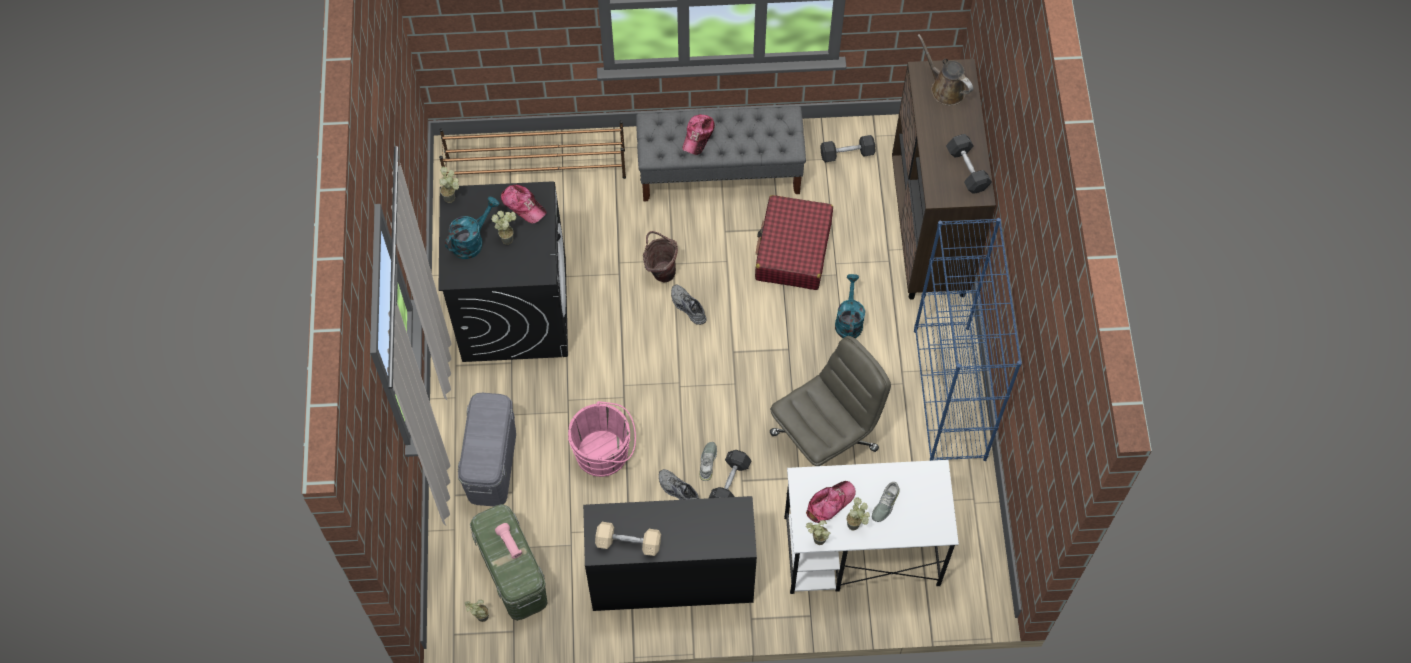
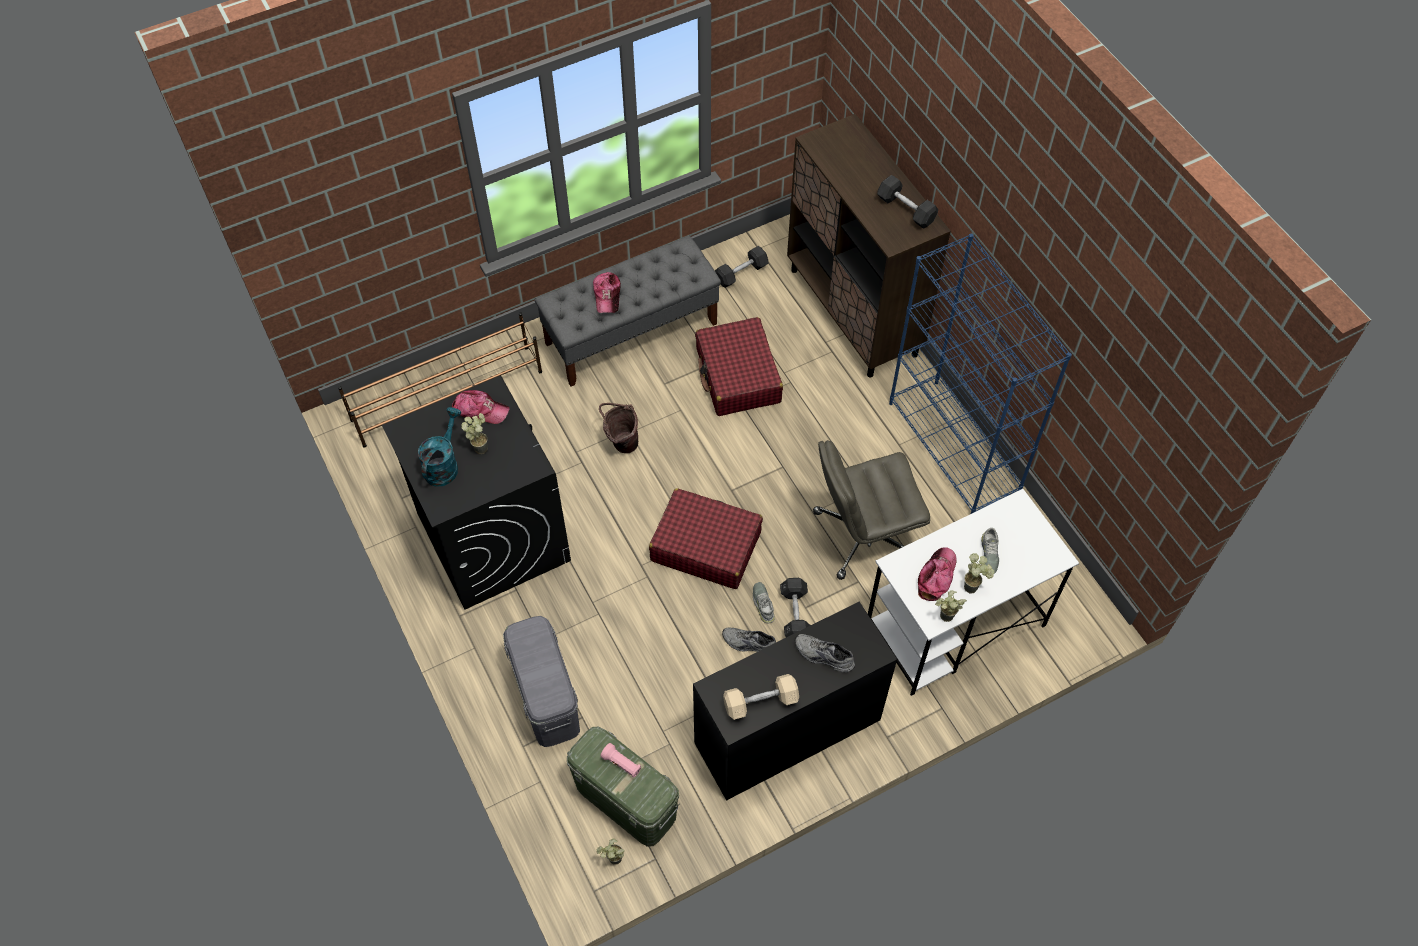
camera: 25 degrees left, 5 degrees down
potted plant [439,167,459,203] -> none
pink bucket [568,401,636,477] -> none
grey shoe [671,285,707,325] -> grey shoe moved to [795,634,855,673]
grey office chair [770,336,891,466] -> grey office chair turned 135 degrees counterclockwise [813,440,930,580]
turquoise watering can [835,274,865,338] -> none
brown watering can [917,34,973,106] -> none
none -> red suitcase [649,488,763,589]

